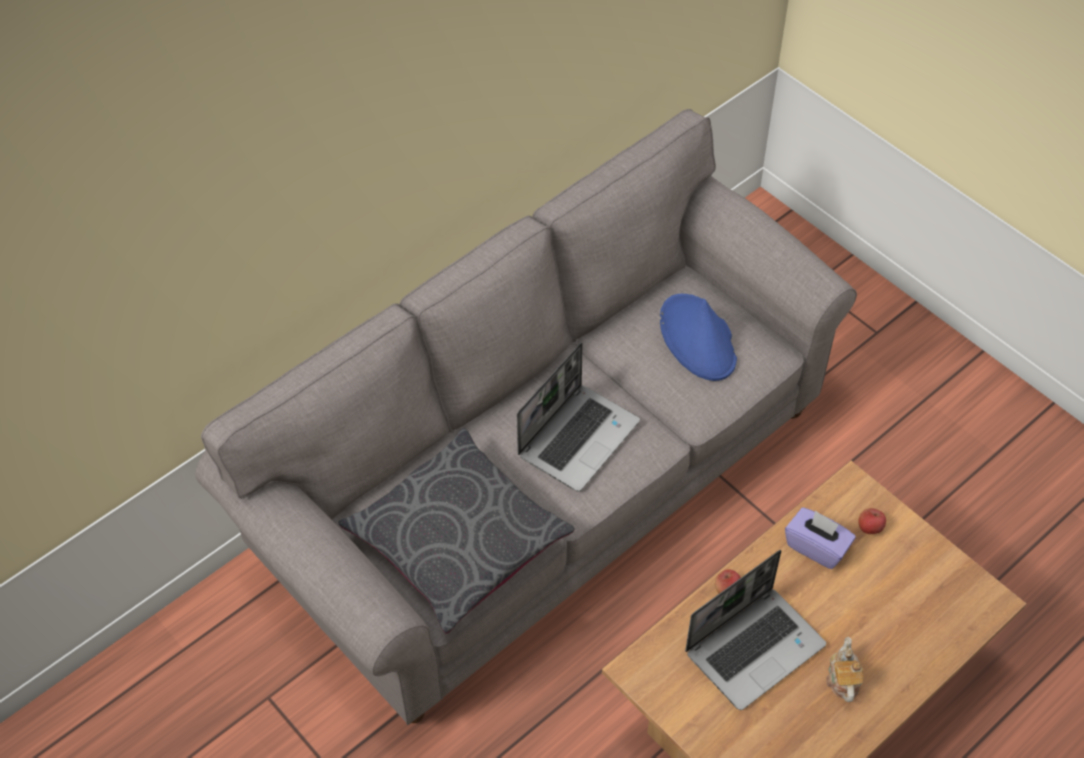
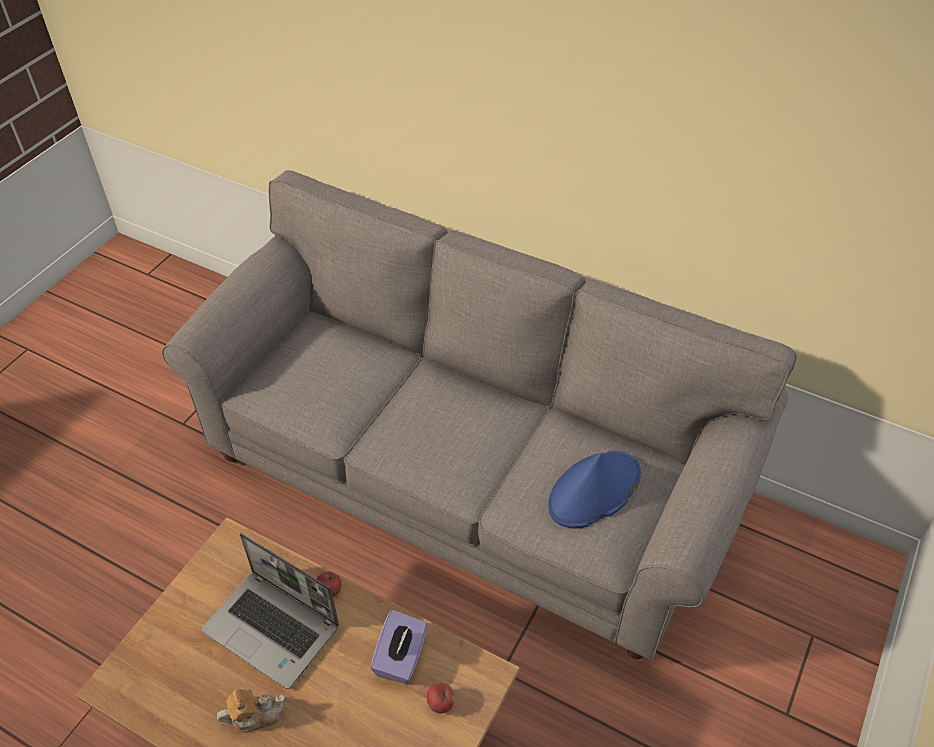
camera: 70 degrees right, 5 degrees down
grey pillow [339,428,575,634] -> none
laptop [517,342,640,492] -> none

